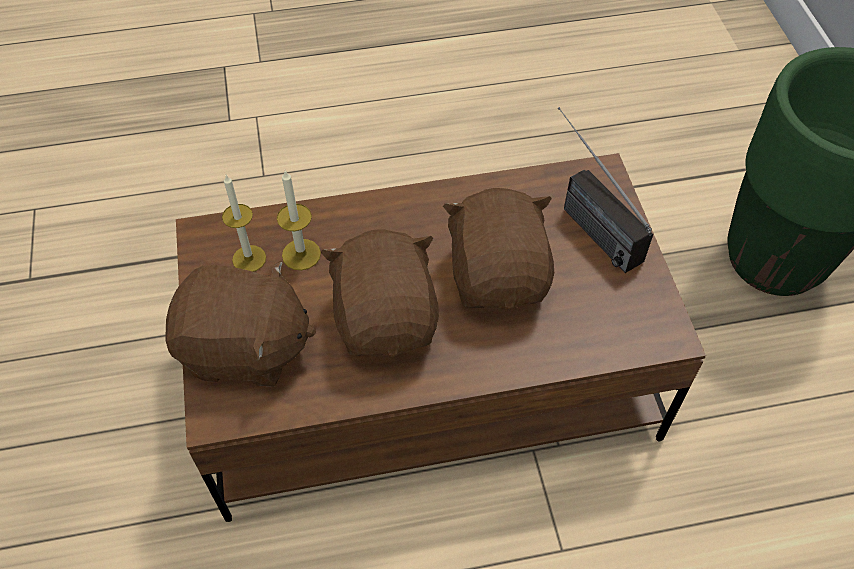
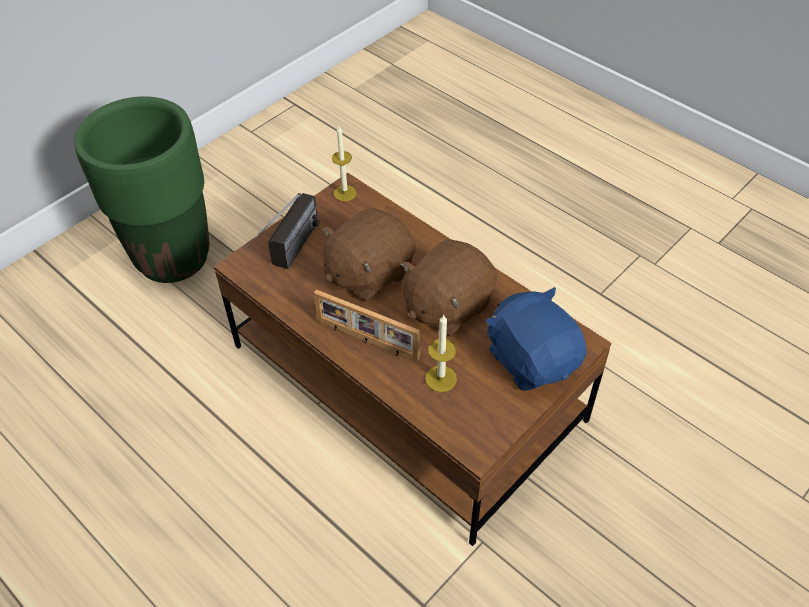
camera: 125 degrees left, 5 degrees down
brown plush toy [165,260,316,387] -> blue plush toy [486,287,587,391]
candle [222,175,266,272] -> candle moved to [332,126,356,201]
none -> picture frame [314,289,420,362]

